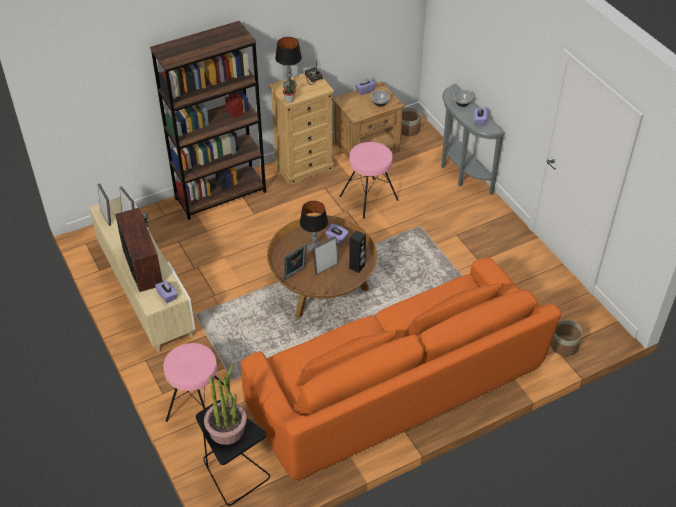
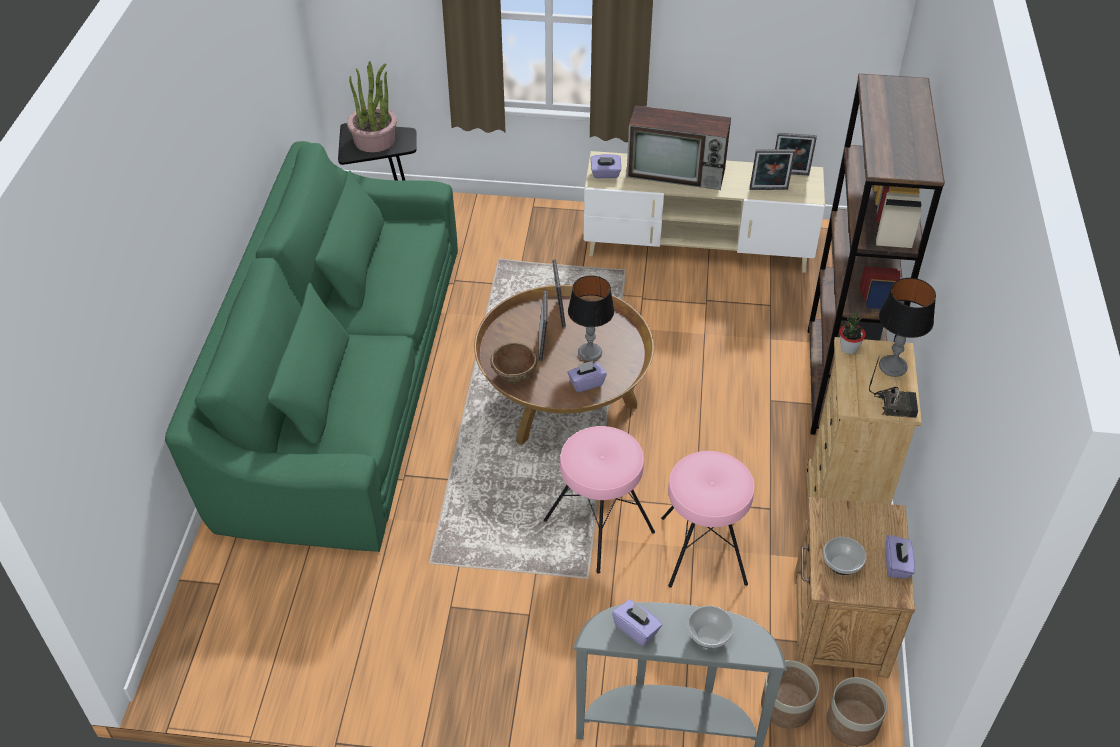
camera: 125 degrees right, 0 degrees up
pink stool [164,343,224,422] -> pink stool moved to [544,426,655,573]
orange sofa [240,258,561,481] -> green sofa [165,141,458,552]
black speaker [349,231,366,273] -> brown bowl [490,342,538,384]
planter [551,320,583,356] -> planter moved to [761,660,819,729]

